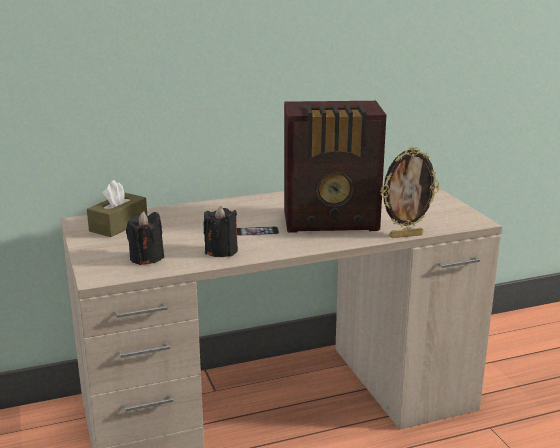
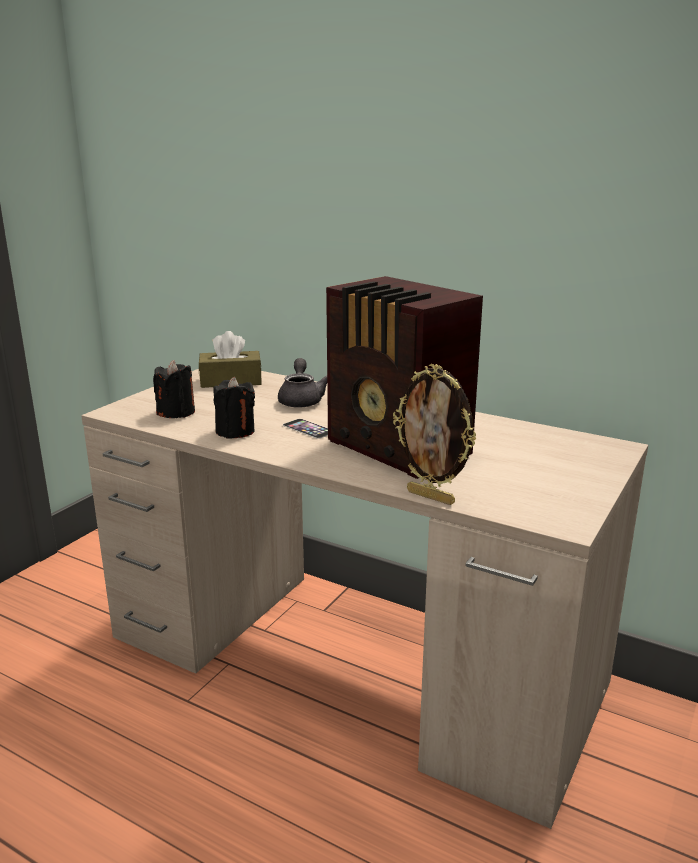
camera: 50 degrees right, 0 degrees up
none -> grey teapot [278,358,327,408]

